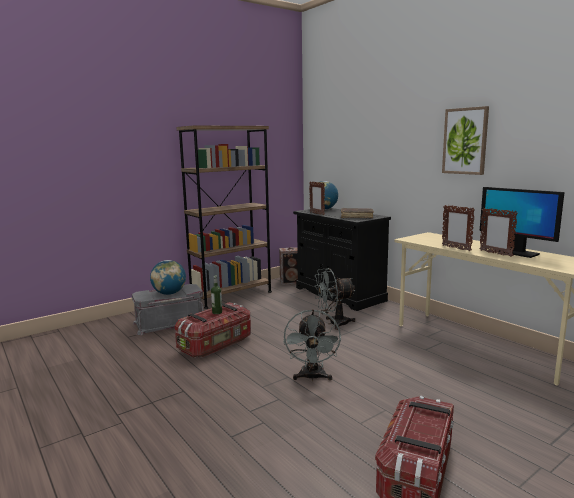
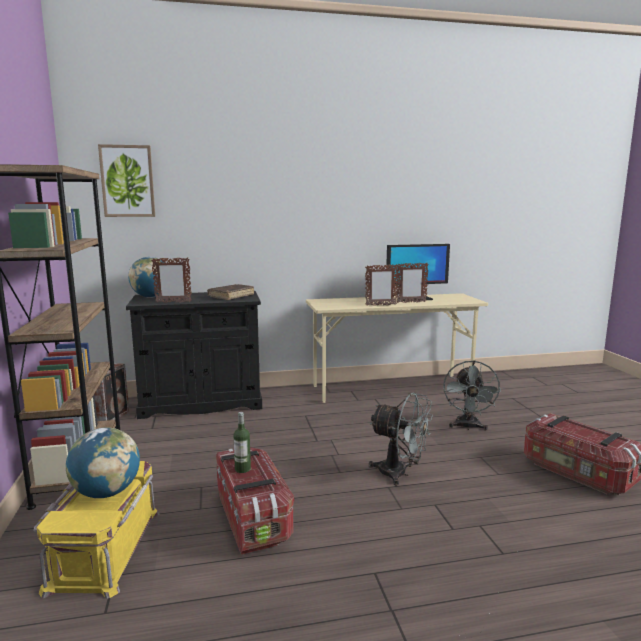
camera: 65 degrees left, 0 degrees up
grey storage box [132,284,203,335] -> yellow storage box [34,461,160,599]
grey fan [314,268,356,330] -> grey fan moved to [443,360,501,431]
picture [442,106,489,175] -> picture moved to [98,144,155,217]

